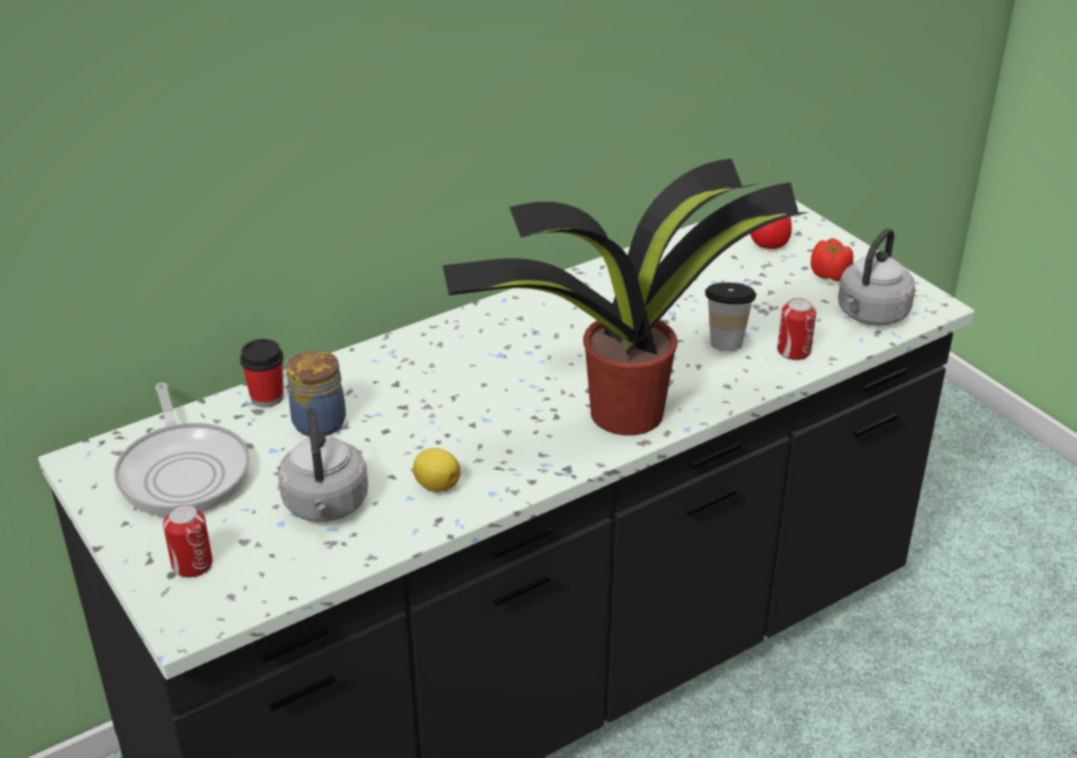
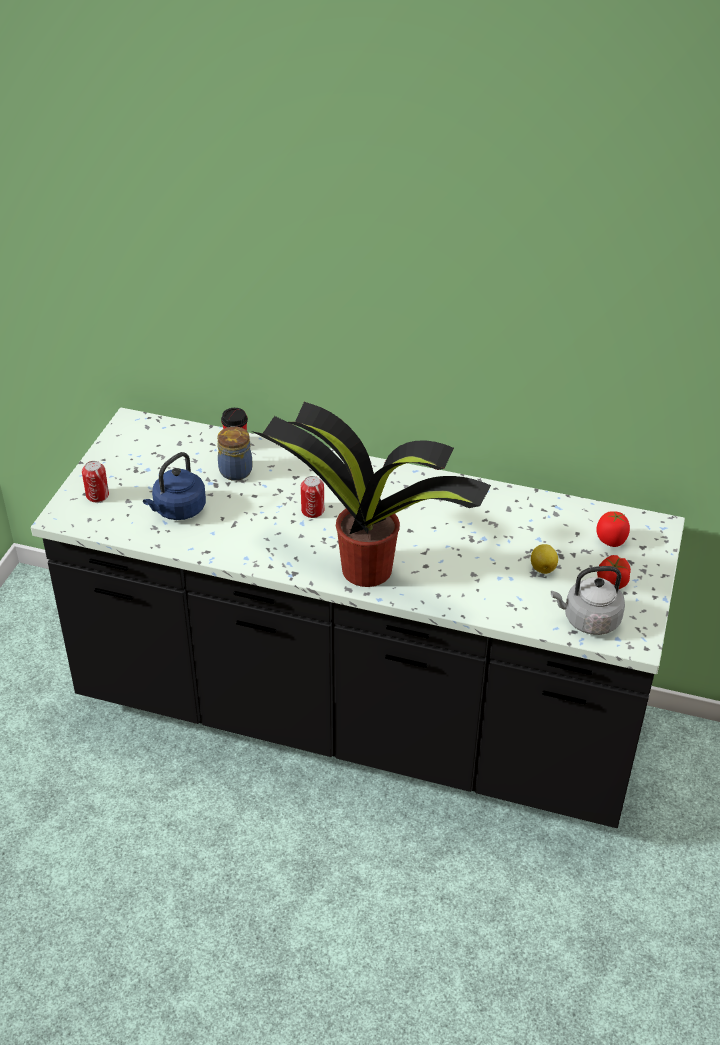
camera: 50 degrees right, 5 degrees up
frying pan [114,383,250,517] -> none
grey kettle [278,407,368,522] -> blue kettle [143,452,206,520]
lemon [413,448,460,492] -> lemon moved to [531,544,558,574]
cup [705,282,757,351] -> none
can [777,298,816,360] -> can moved to [301,476,324,518]

